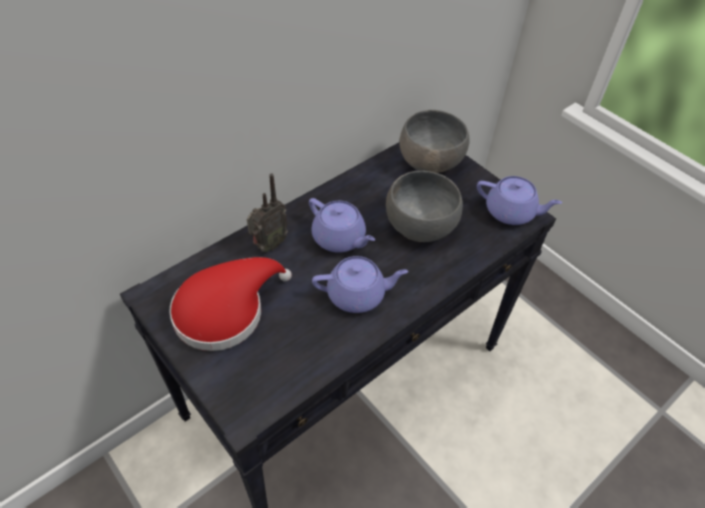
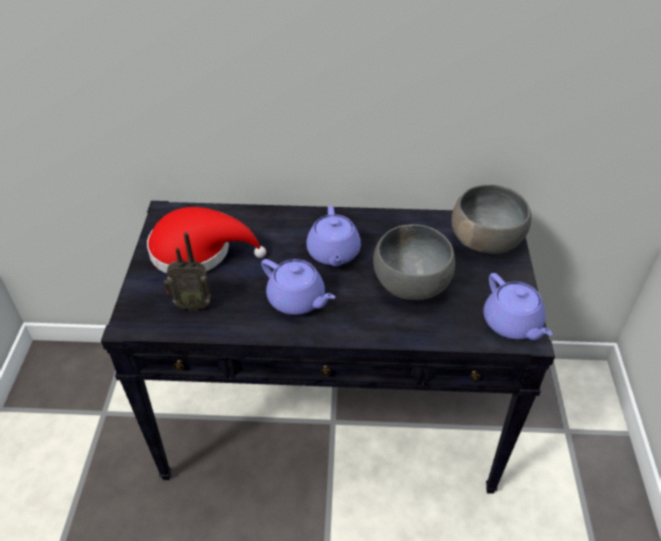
camera: 45 degrees right, 5 degrees down
radio [247,174,288,252] -> radio moved to [164,232,211,311]

